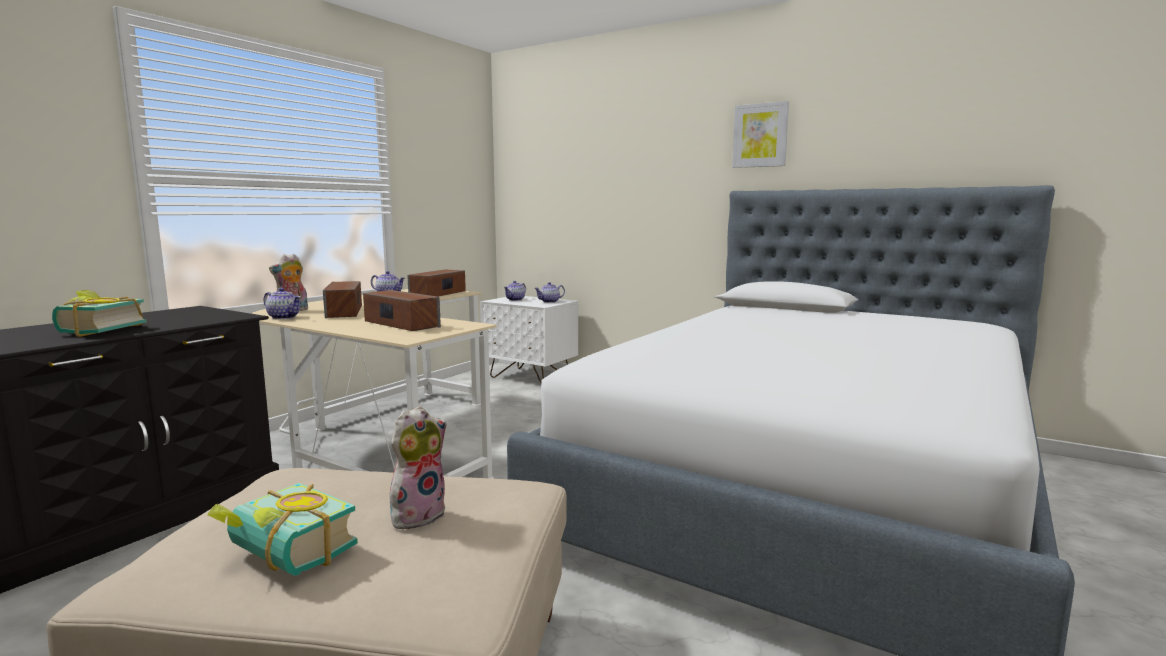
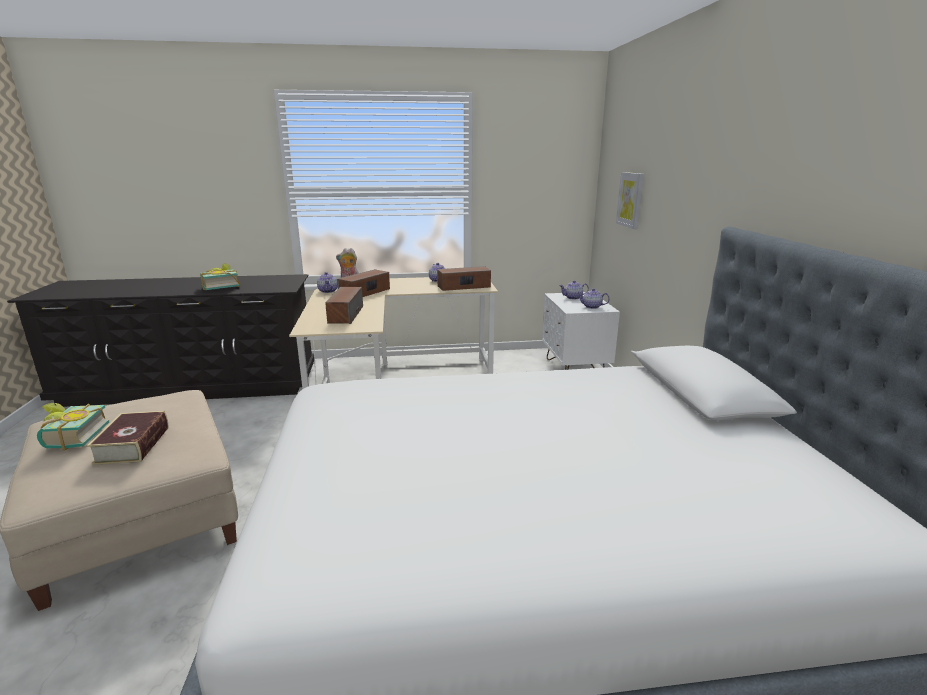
camera: 50 degrees right, 10 degrees up
plush toy [390,406,447,531] -> book [87,411,169,465]
picture [732,101,789,168] -> picture moved to [616,172,644,229]

